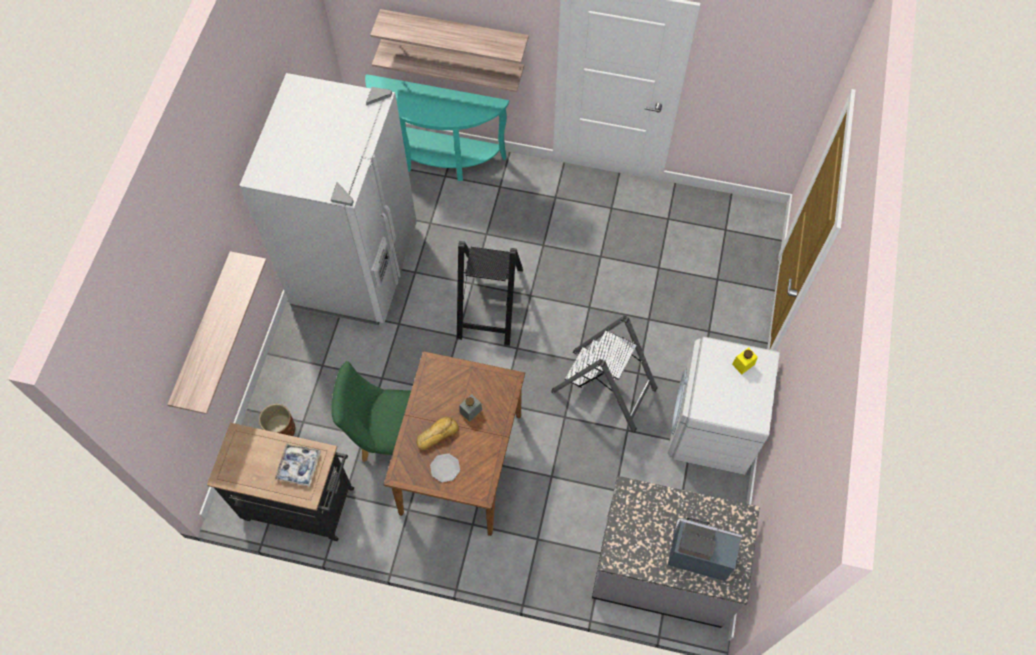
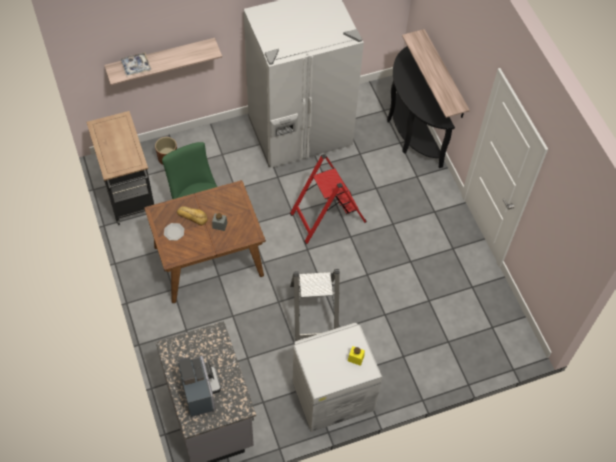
camera: 55 degrees right, 5 degrees down
tray [275,443,321,486] -> tray moved to [120,52,151,77]
turquoise console table [365,74,509,181] -> black console table [387,46,455,168]
shelf [370,9,529,64] -> none
black step ladder [457,241,523,347] -> red step ladder [290,154,367,244]

